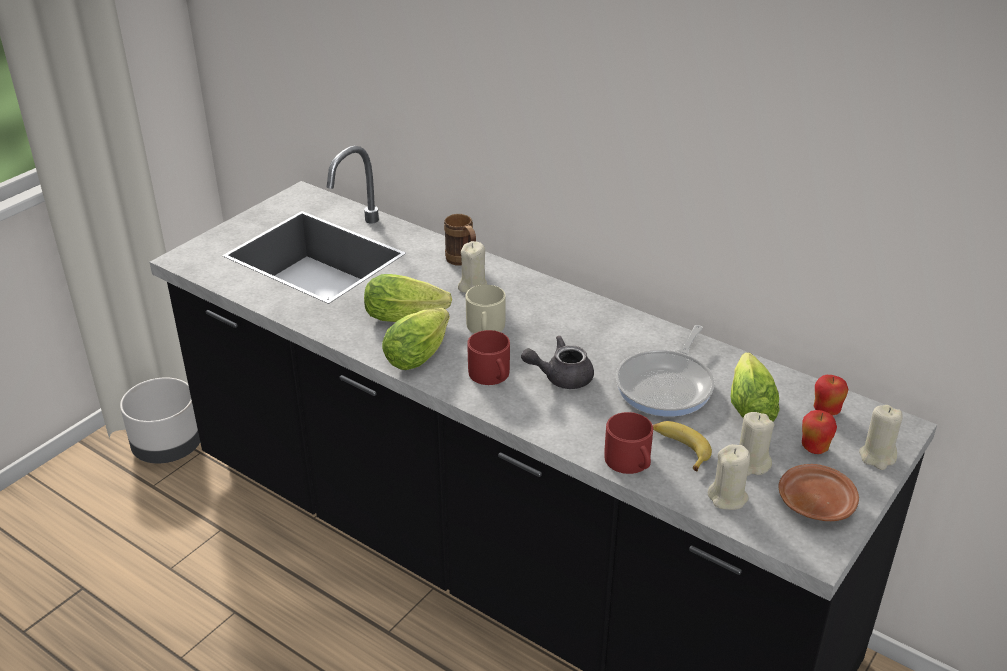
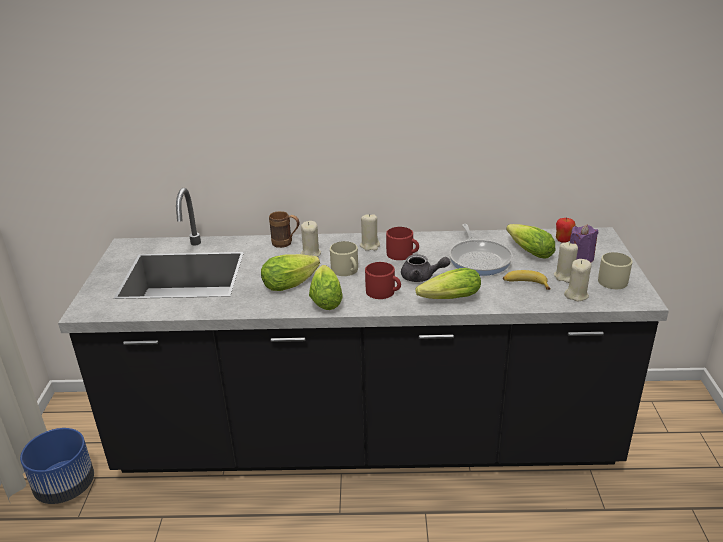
camera: 35 degrees left, 5 degrees down
grey planter [120,377,200,463] -> blue planter [20,428,94,504]
grey teapot [521,336,594,389] -> grey teapot turned 120 degrees counterclockwise [401,254,450,282]
red mug [604,412,653,474] -> red mug moved to [386,227,419,260]
brown plate [779,464,859,521] -> beige mug [598,252,632,289]
apple [802,410,837,454] -> purple candle [570,224,598,263]
beige candle [859,405,902,470] -> beige candle moved to [360,214,380,251]
none -> lettuce [415,268,481,299]

